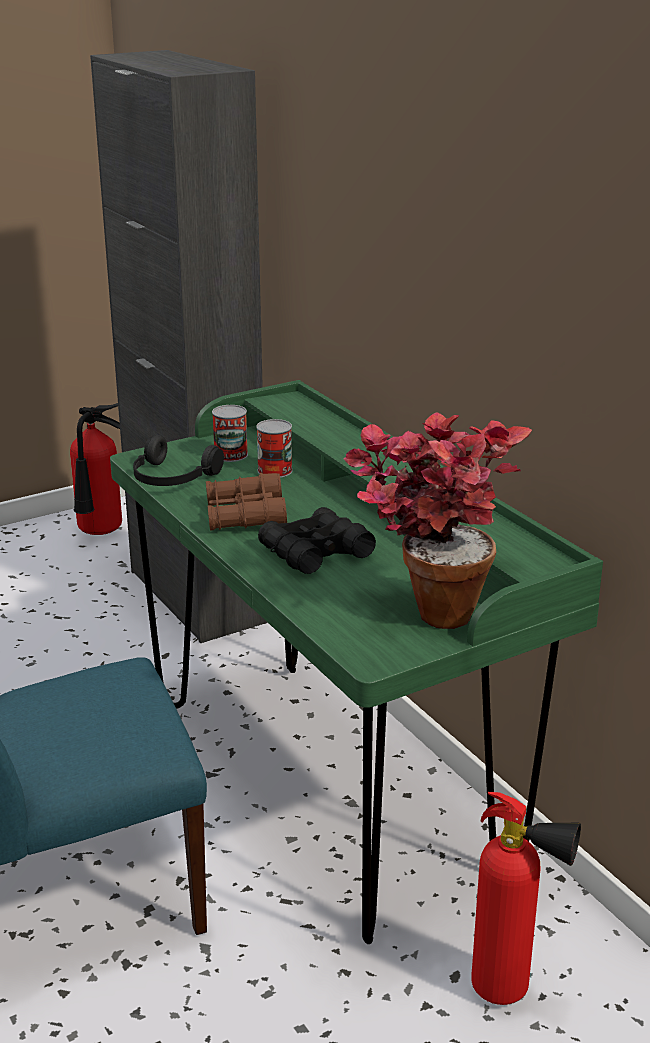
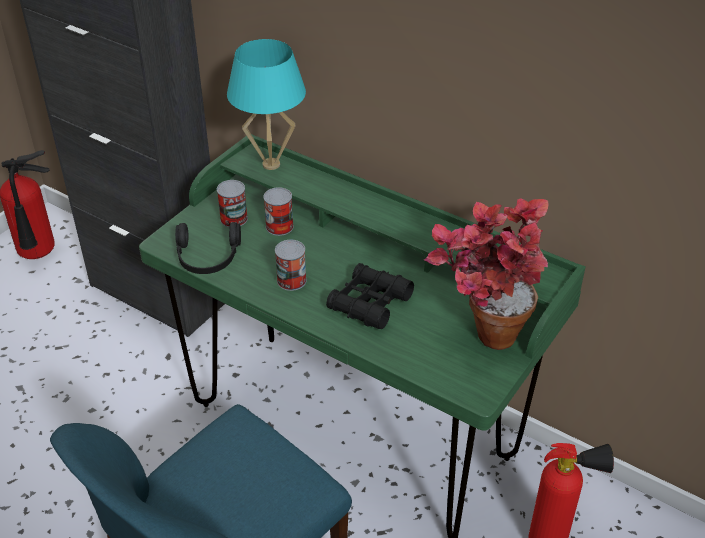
camera: 25 degrees left, 15 degrees up
brown binoculars [206,473,287,531] -> can [275,240,307,291]
none -> turquoise table lamp [227,39,306,170]

